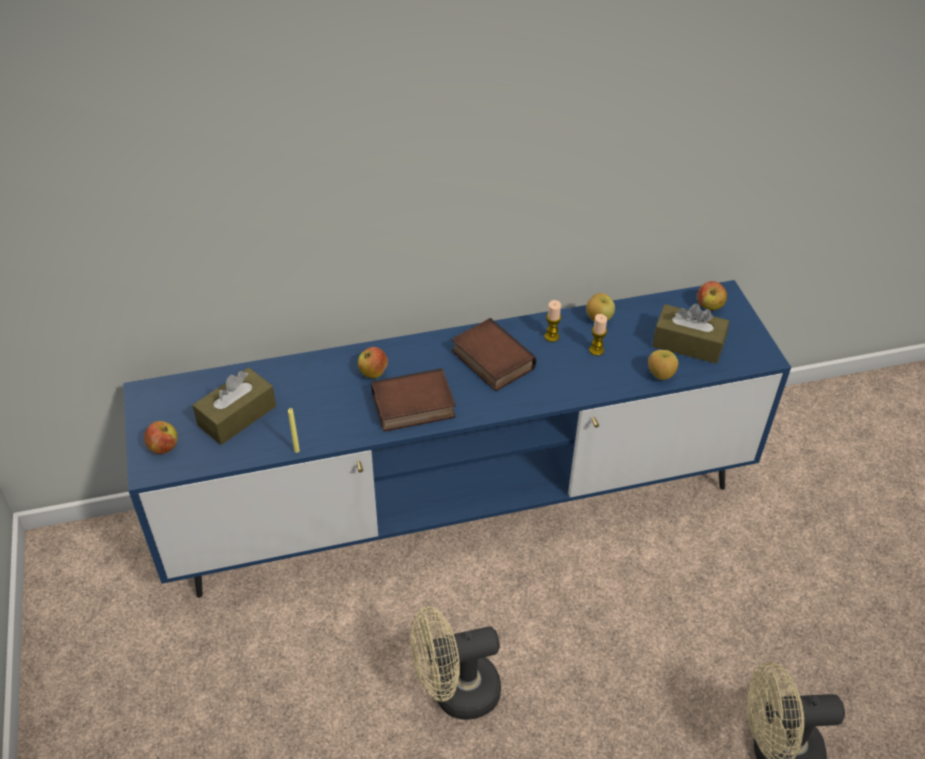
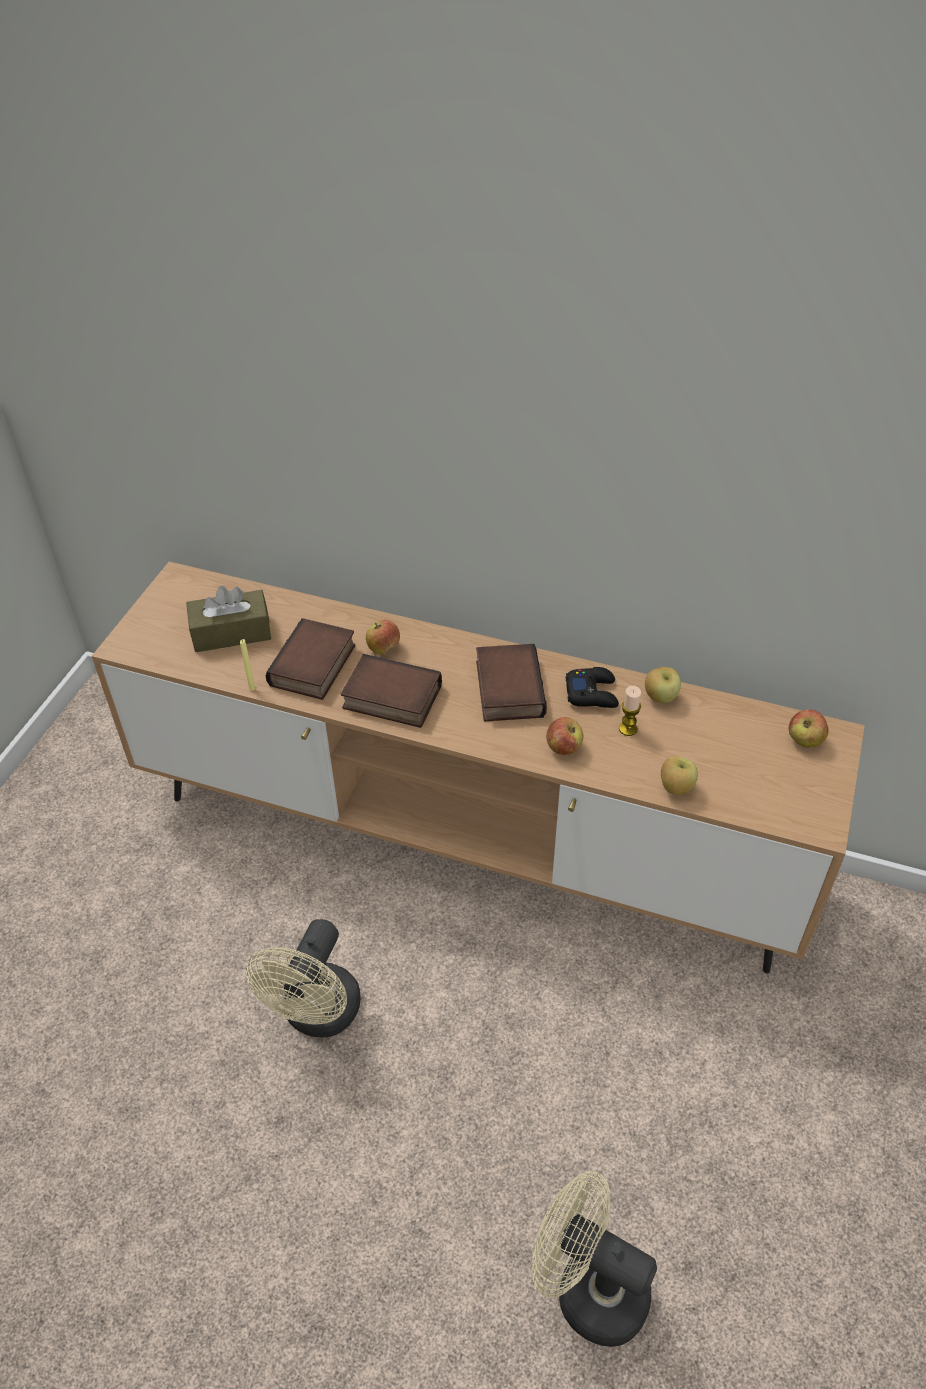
camera: 35 degrees right, 0 degrees up
blue tv stand [123,280,791,598] -> brown tv stand [92,561,865,973]
apple [144,421,178,454] -> apple moved to [546,717,583,755]
beige fan [411,606,501,720] -> beige fan turned 90 degrees counterclockwise [245,919,361,1037]
candle [544,300,561,342] -> black game controller [566,667,619,708]
brown tissue box [652,304,729,364] -> none
none -> book [266,618,356,700]

